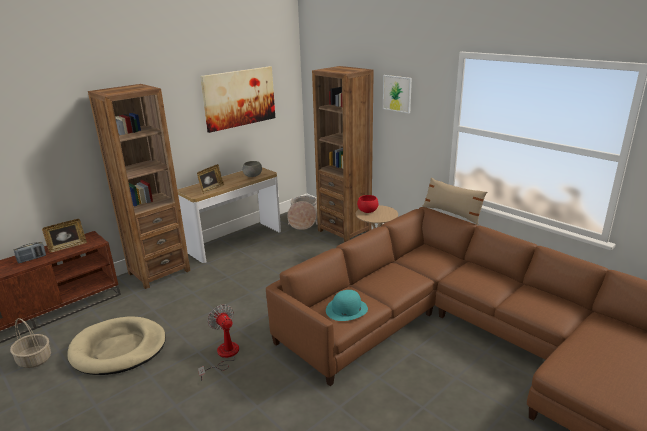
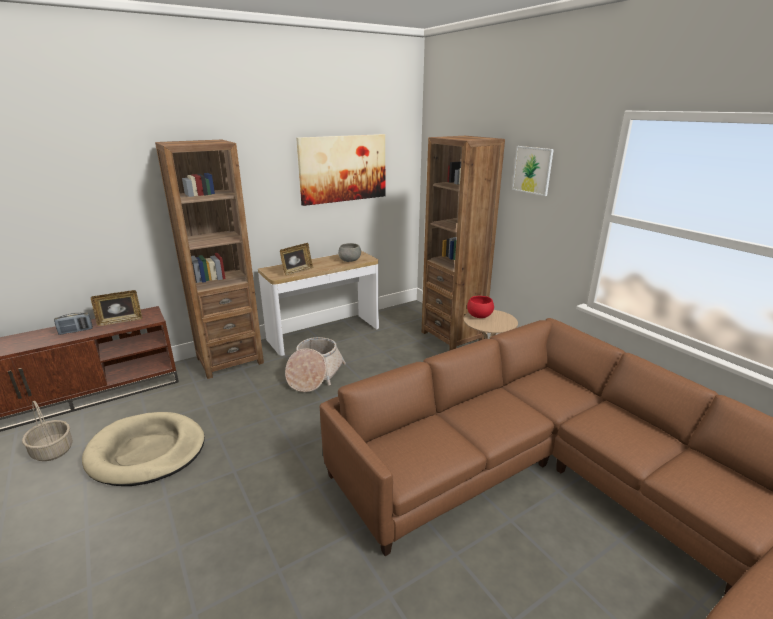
camera: 10 degrees right, 0 degrees up
fan [198,304,239,381] -> none
basket [287,196,318,230] -> basket moved to [285,337,346,392]
turquoise hat [326,290,368,321] -> none
beige pillow [422,177,487,225] -> none

